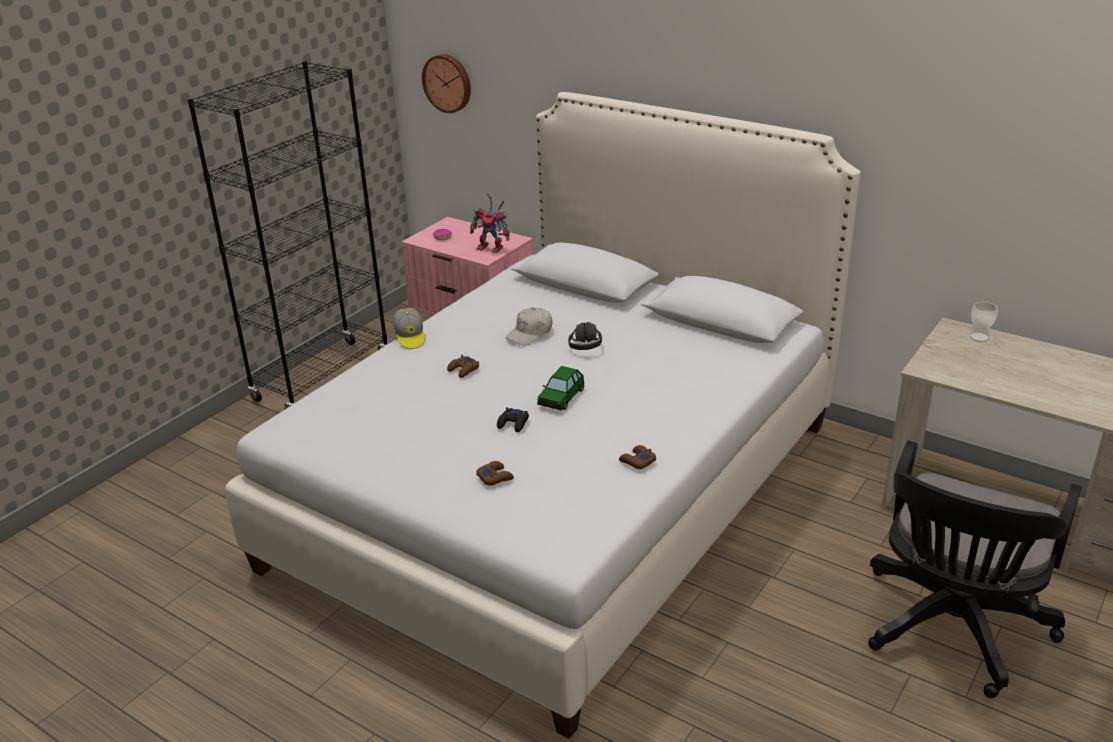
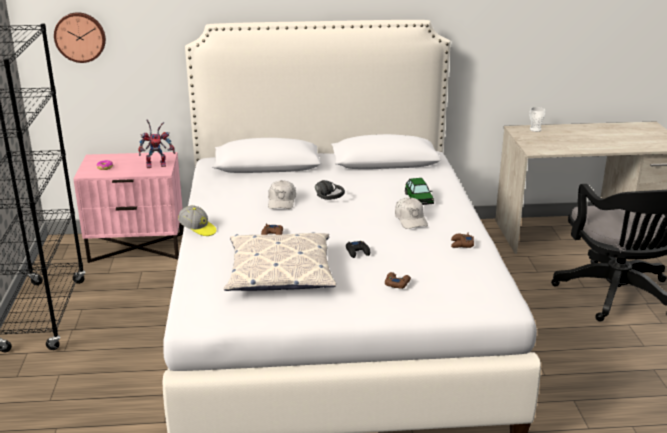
camera: 40 degrees left, 5 degrees down
toy car [537,366,584,410] -> toy car moved to [405,178,434,205]
none -> pillow [224,232,336,291]
none -> white cap [395,198,428,229]

